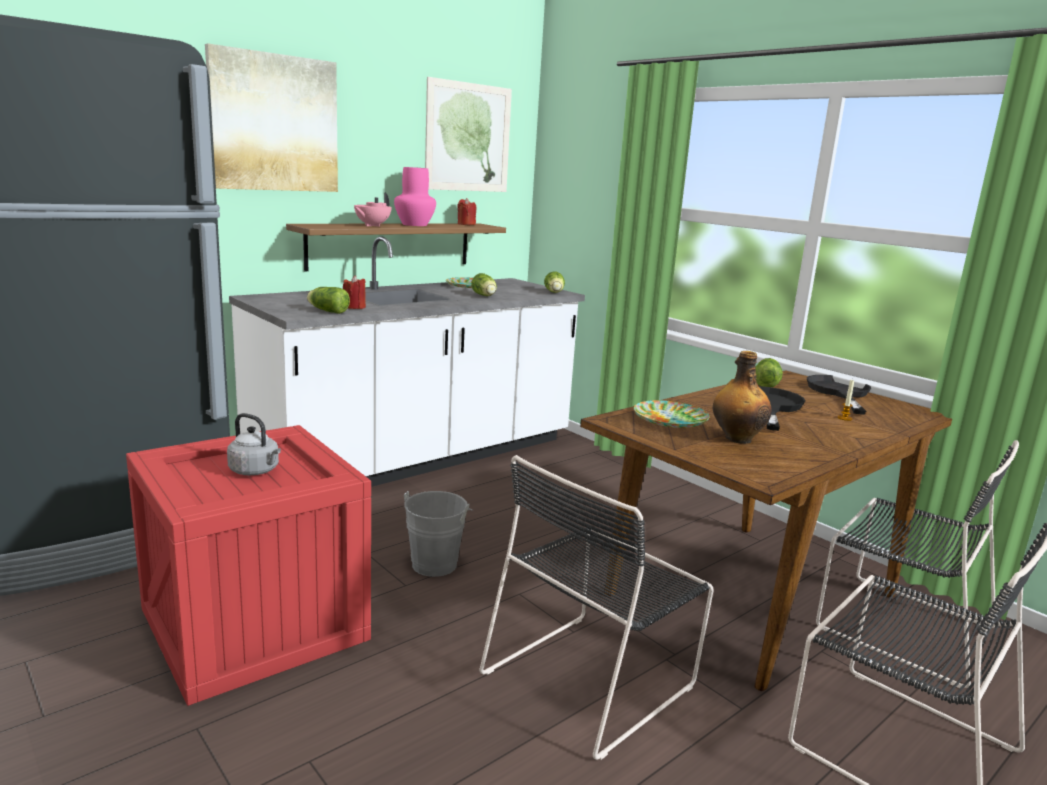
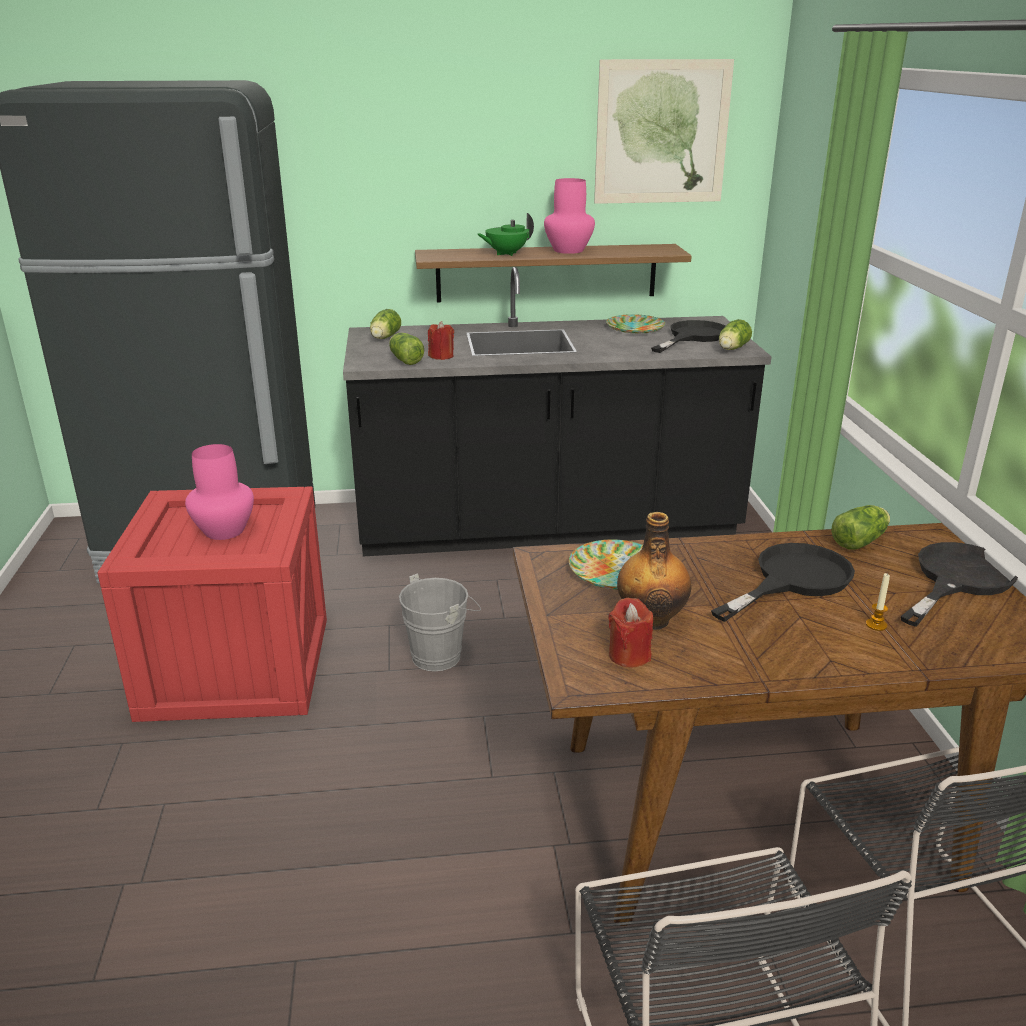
camera: 35 degrees right, 10 degrees up
picture [205,43,338,192] -> none
grey kettle [227,413,281,475] -> pink vase [185,444,254,540]
white counter [229,236,585,487] -> black counter [343,267,772,556]
pink teapot [354,193,391,227] -> green teapot [477,213,534,256]
red candle [457,198,476,225] -> red candle moved to [608,598,653,667]
lettuce [471,273,497,296] -> lettuce moved to [370,309,401,339]
black chair [479,455,714,760] -> none
none -> black frying pan [651,320,725,353]

